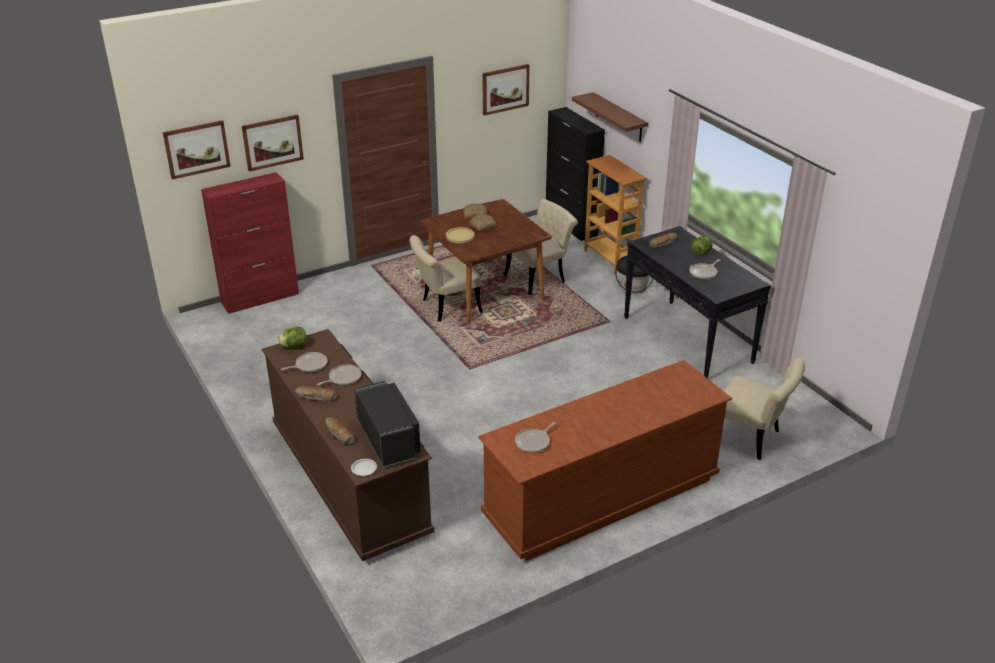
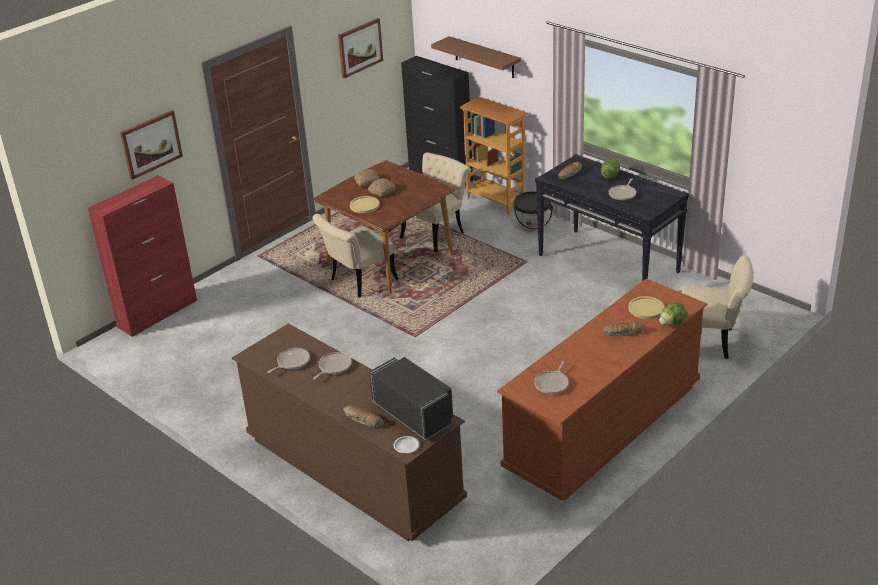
camera: 15 degrees left, 0 degrees up
picture [163,120,231,180] -> none
lettuce [278,327,307,348] -> lettuce moved to [659,303,687,326]
bread [295,386,337,401] -> bread moved to [603,322,644,336]
none -> yellow plate [628,296,664,319]

